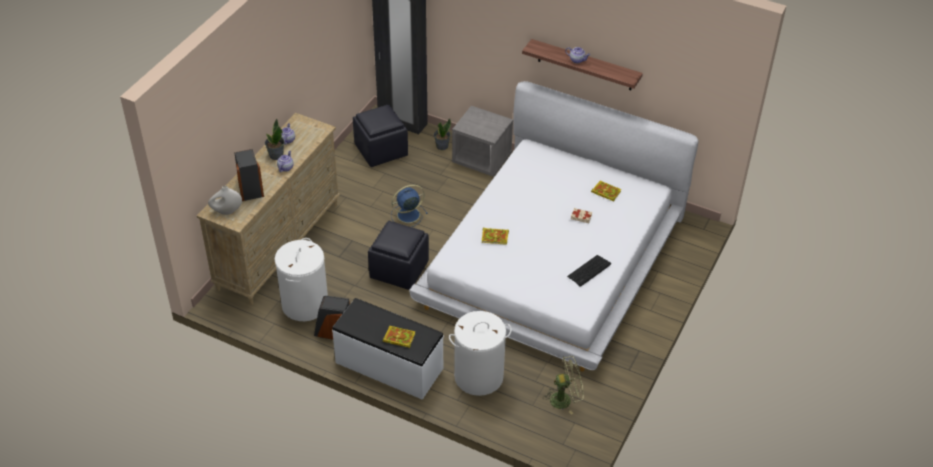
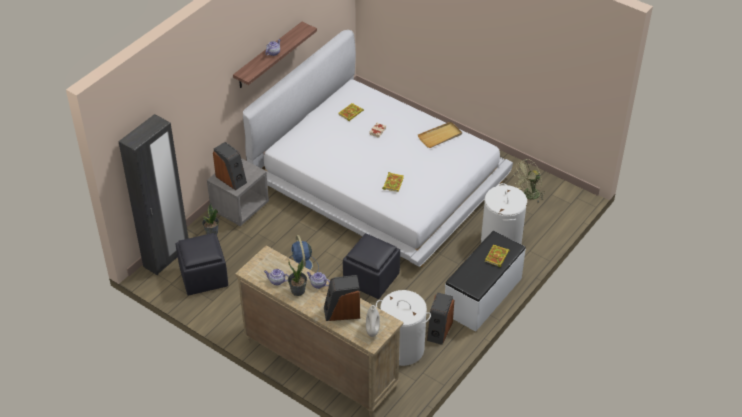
camera: 80 degrees left, 0 degrees up
green fan [543,356,584,415] -> green fan turned 120 degrees counterclockwise [514,159,544,203]
keyboard [567,255,612,286] -> beige tray [418,122,462,148]
none -> speaker [213,142,247,190]

